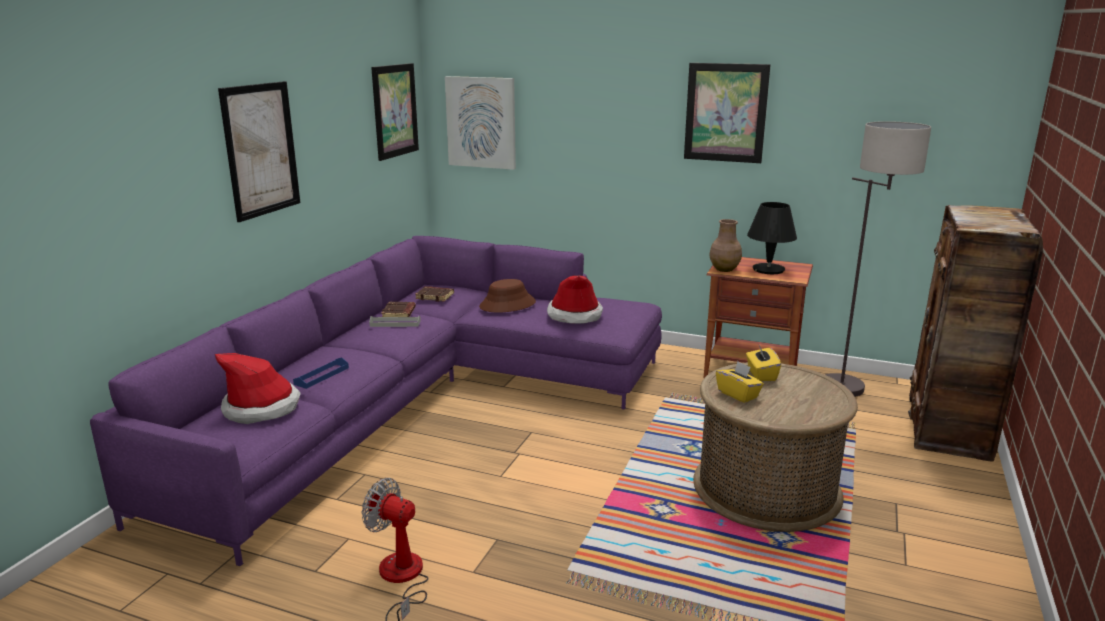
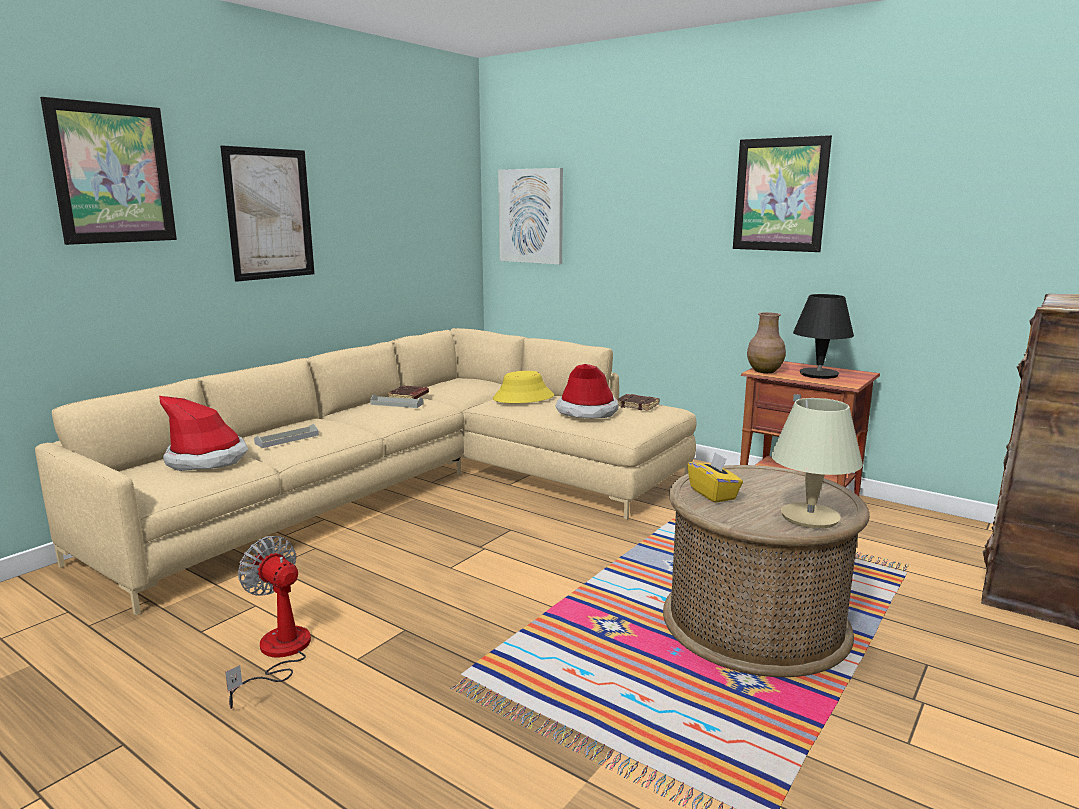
camera: 15 degrees right, 5 degrees down
purple sofa [90,236,662,566] -> beige sofa [35,328,696,615]
blue tray [293,357,349,389] -> grey tray [254,424,319,448]
picture [371,63,419,161] -> picture moved to [40,97,177,245]
brown book [415,286,454,302] -> brown book moved to [617,394,659,410]
brown hat [479,279,536,313] -> yellow hat [493,371,554,403]
yellow tissue box [746,345,781,381] -> none
grey floor lamp [825,121,931,397] -> none
none -> beige table lamp [771,398,863,529]

